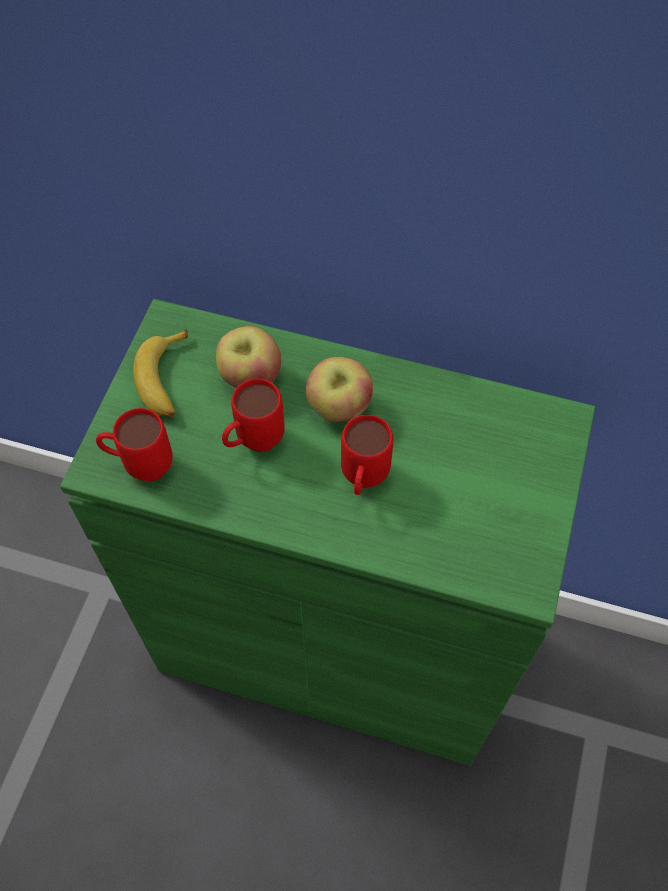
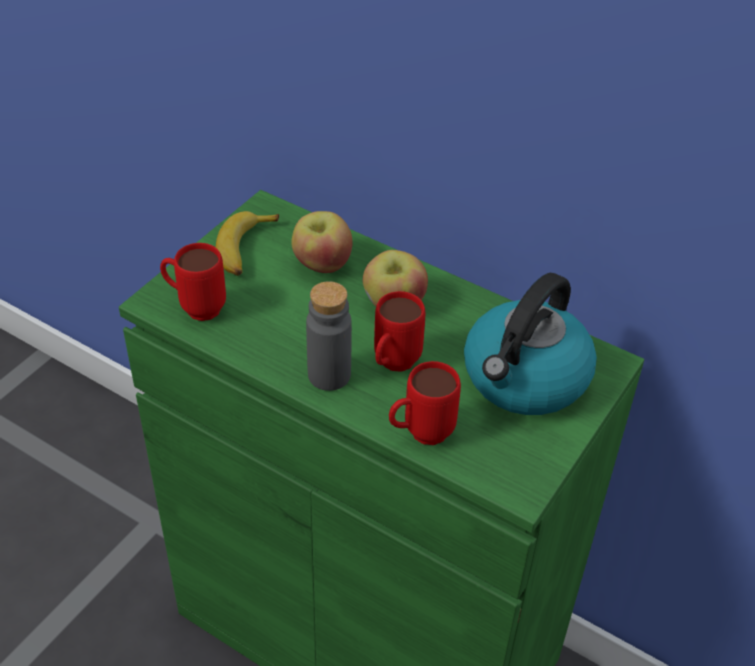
camera: 15 degrees right, 15 degrees down
red mug [222,379,285,452] -> red mug moved to [389,361,461,445]
none -> grey bottle [306,281,352,391]
none -> kettle [464,273,597,415]

